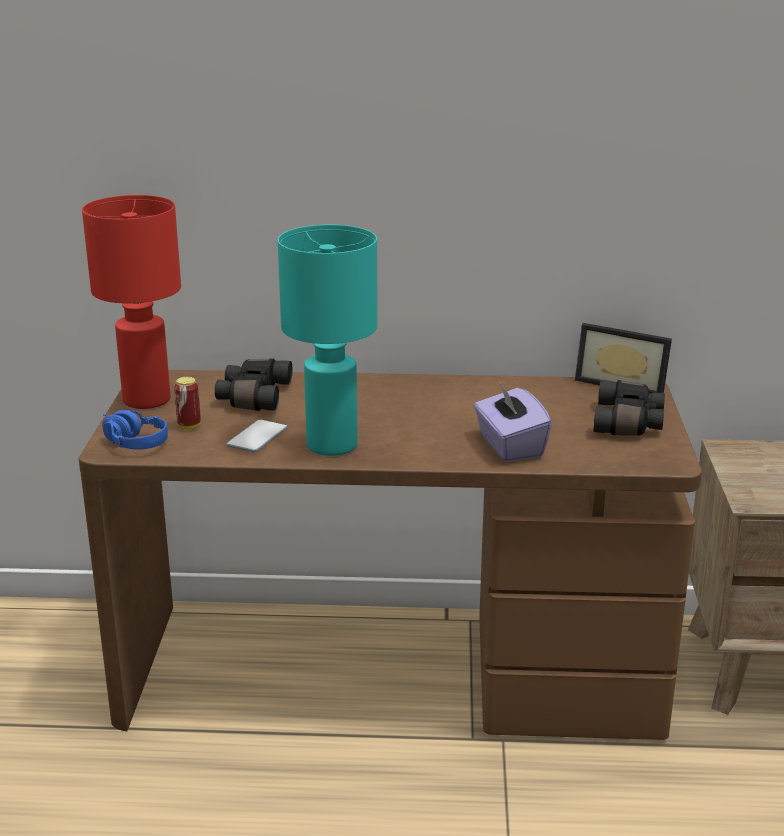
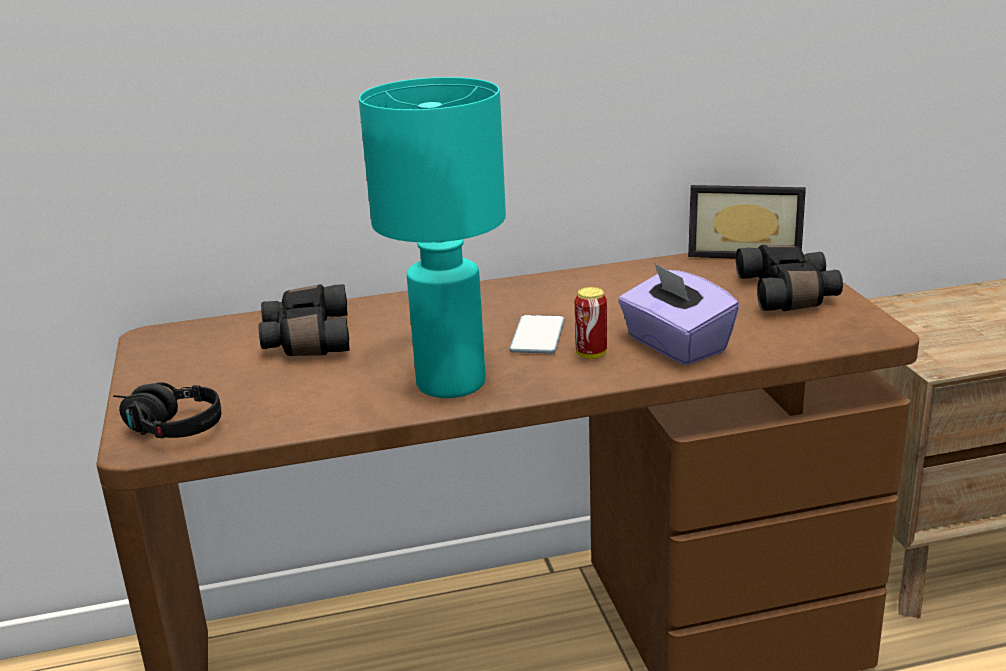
camera: 15 degrees left, 0 degrees up
red table lamp [82,195,181,409] -> none
blue headphones [102,410,168,449] -> black headphones [113,382,221,438]
can [174,377,201,429] -> can moved to [575,287,607,359]
phone [226,419,288,452] -> phone moved to [510,315,565,354]

